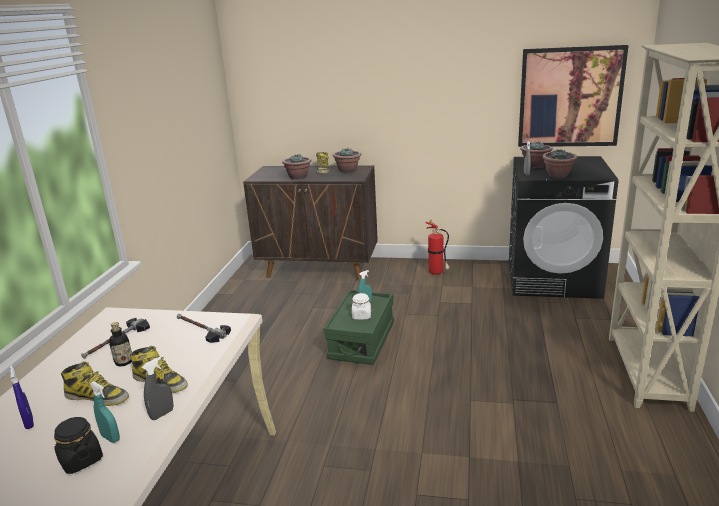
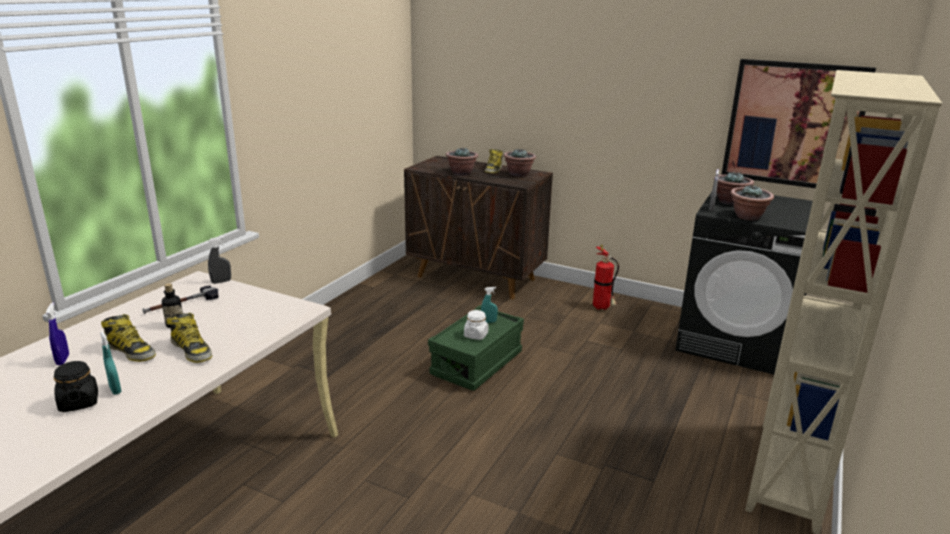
camera: 15 degrees right, 0 degrees up
grey spray bottle [142,357,173,420] -> grey spray bottle moved to [208,236,231,284]
hammer [177,314,231,343] -> none

